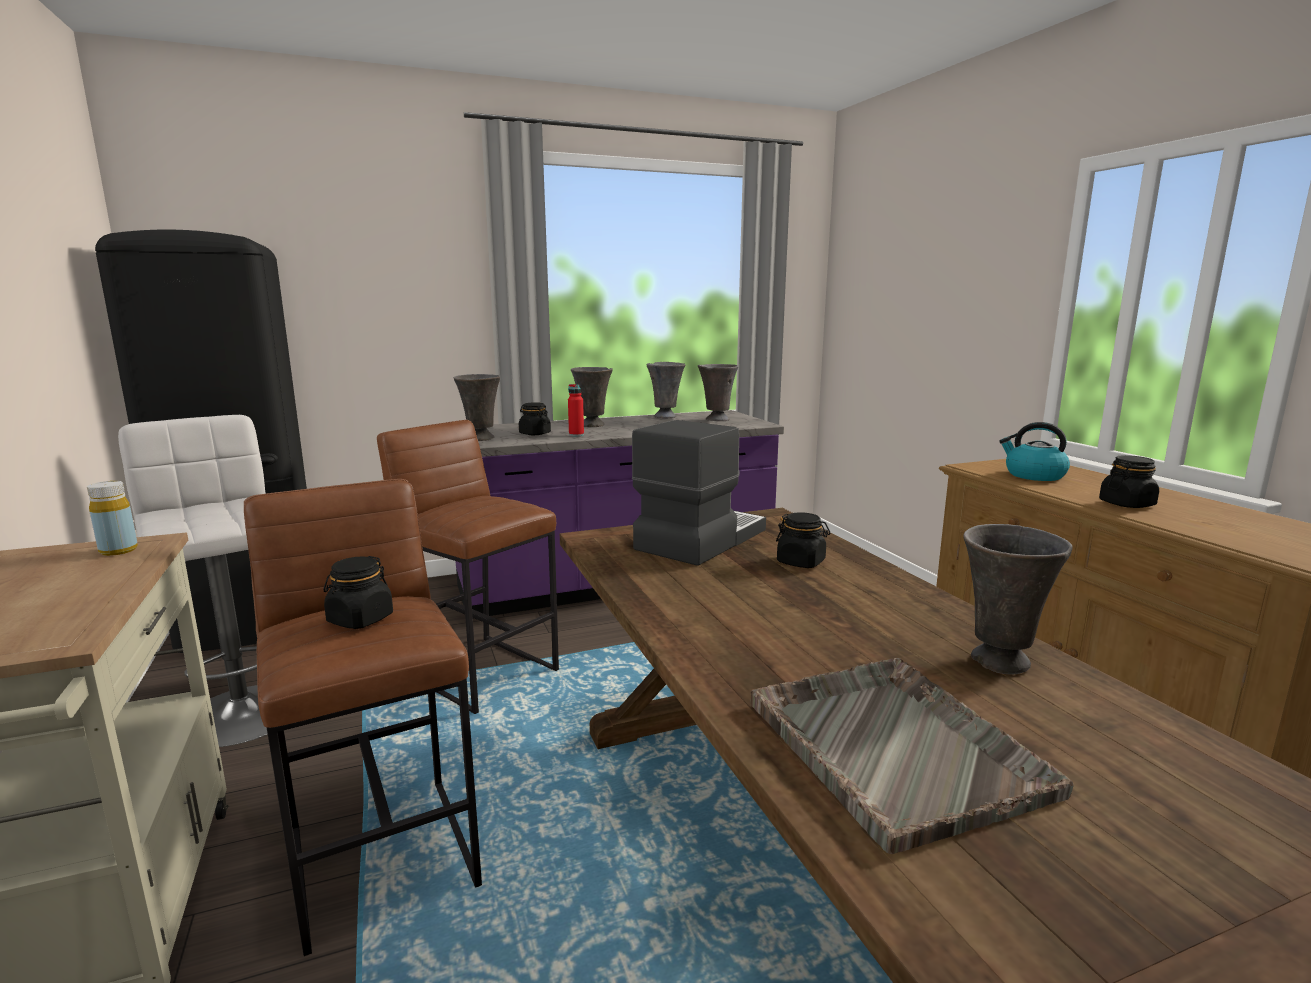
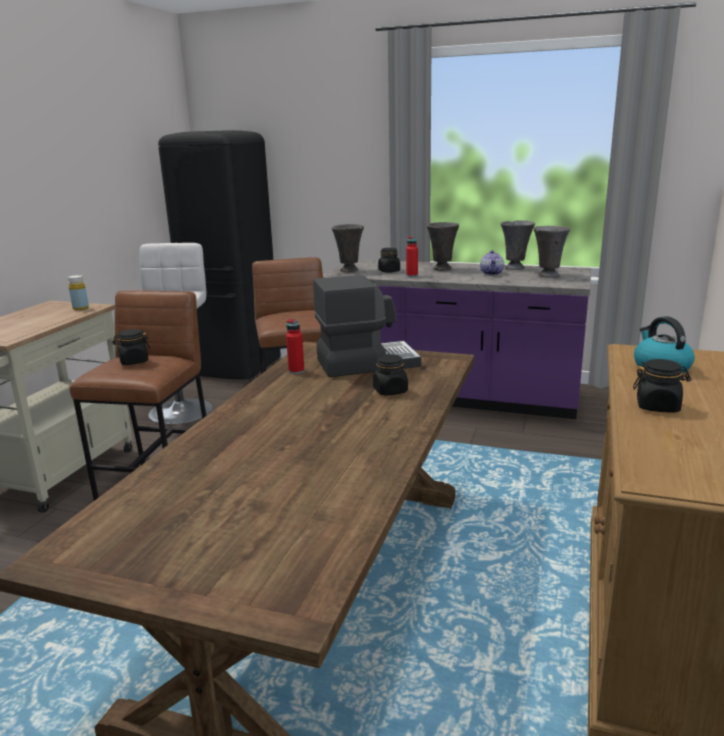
camera: 40 degrees right, 5 degrees up
grey tray [750,658,1074,854] -> none
grey vase [963,524,1073,675] -> none
none -> red bottle [286,319,304,374]
none -> teapot [480,250,504,275]

